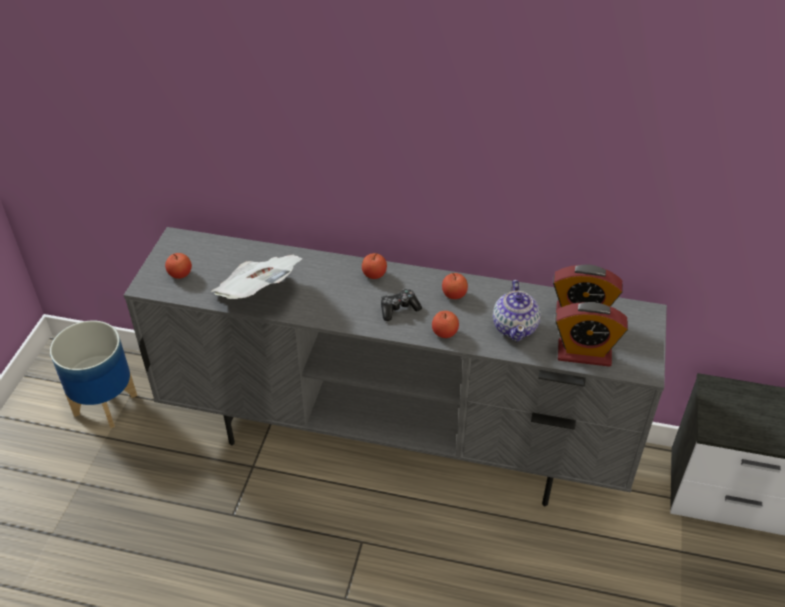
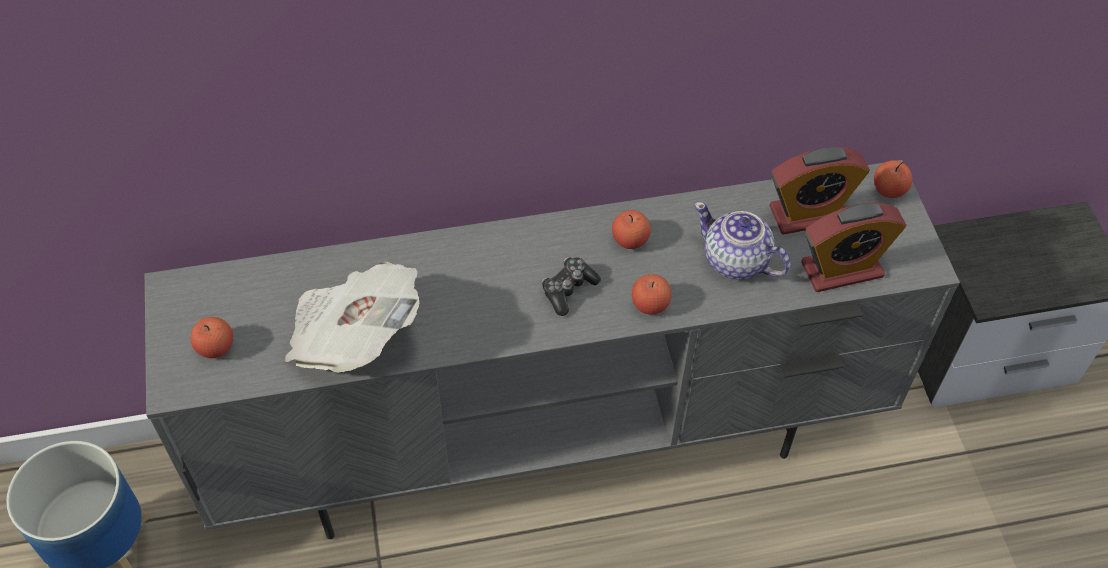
camera: 25 degrees left, 10 degrees up
apple [362,253,387,279] -> apple moved to [874,160,912,198]
teapot [493,280,541,342] -> teapot turned 150 degrees clockwise [694,202,791,280]

